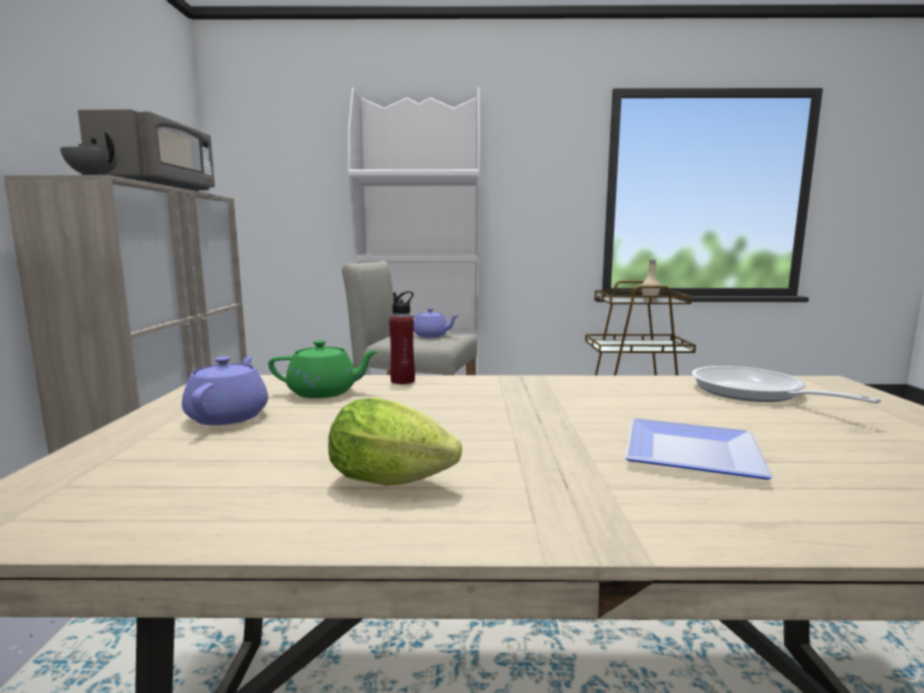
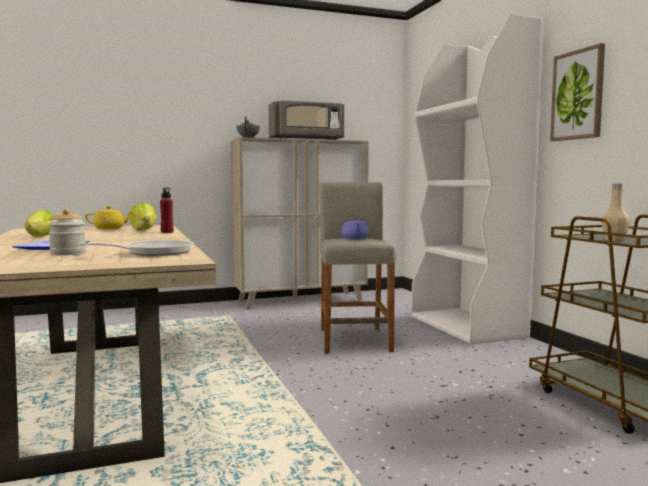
camera: 70 degrees right, 5 degrees down
purple teapot [182,356,268,425] -> yellow teapot [85,206,131,229]
green teapot [268,340,379,398] -> lettuce [130,203,157,231]
none -> jar [48,209,86,255]
none -> picture [550,43,605,141]

